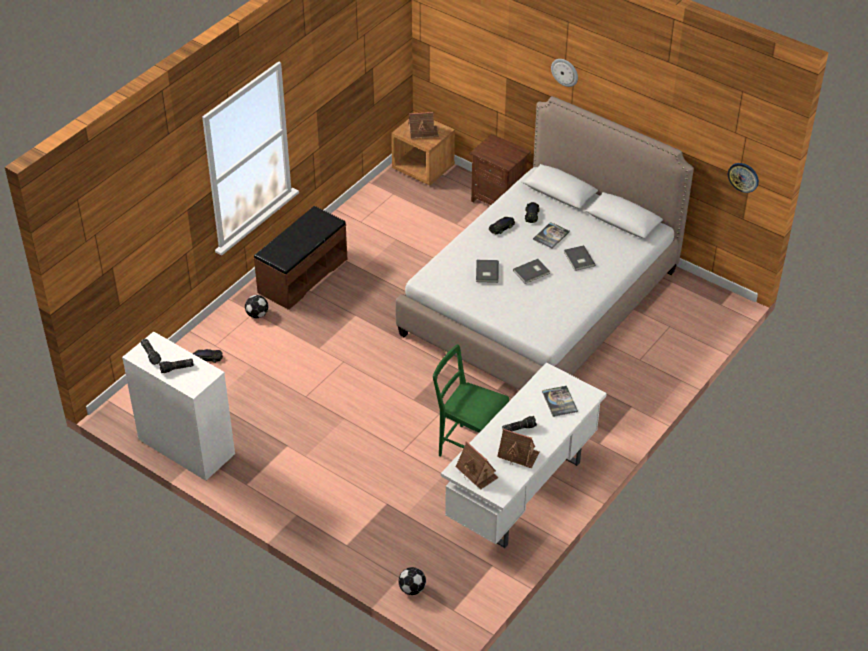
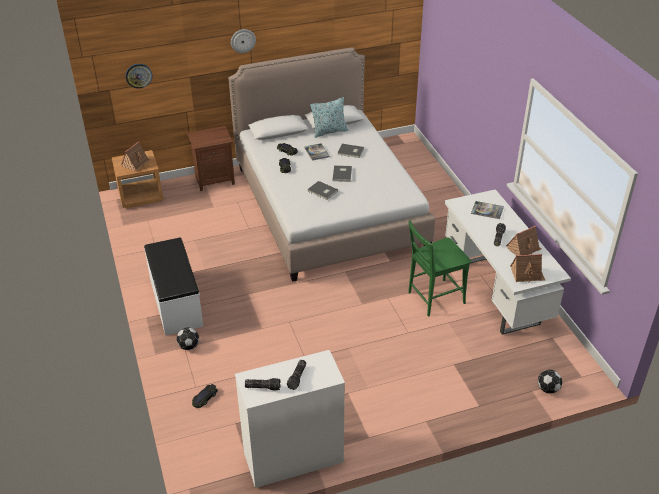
camera: 55 degrees left, 5 degrees down
brown bench [254,206,347,310] -> white bench [144,237,204,336]
wall clock [728,163,759,193] -> wall clock moved to [125,64,152,89]
none -> pillow [310,97,348,138]

